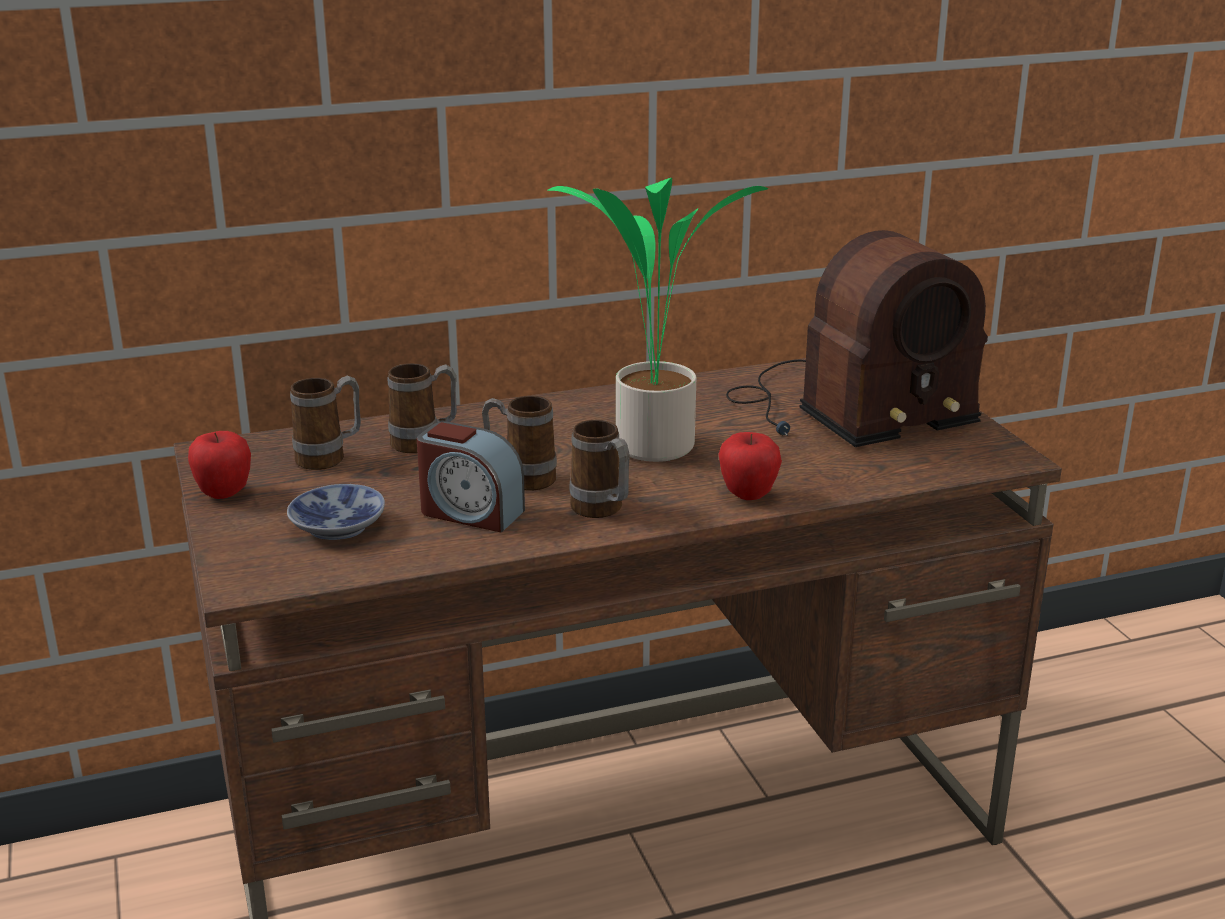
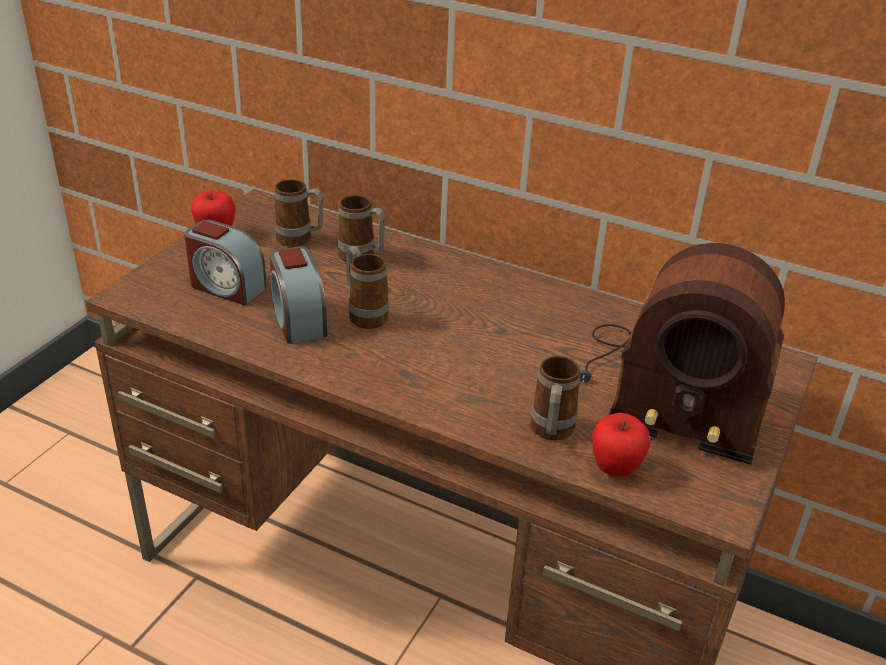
camera: 45 degrees right, 10 degrees up
bowl [287,484,385,540] -> alarm clock [184,220,267,305]
potted plant [547,178,768,462] -> none
mug [570,420,630,518] -> mug moved to [530,356,580,441]
apple [719,432,782,500] -> apple moved to [592,413,650,477]

